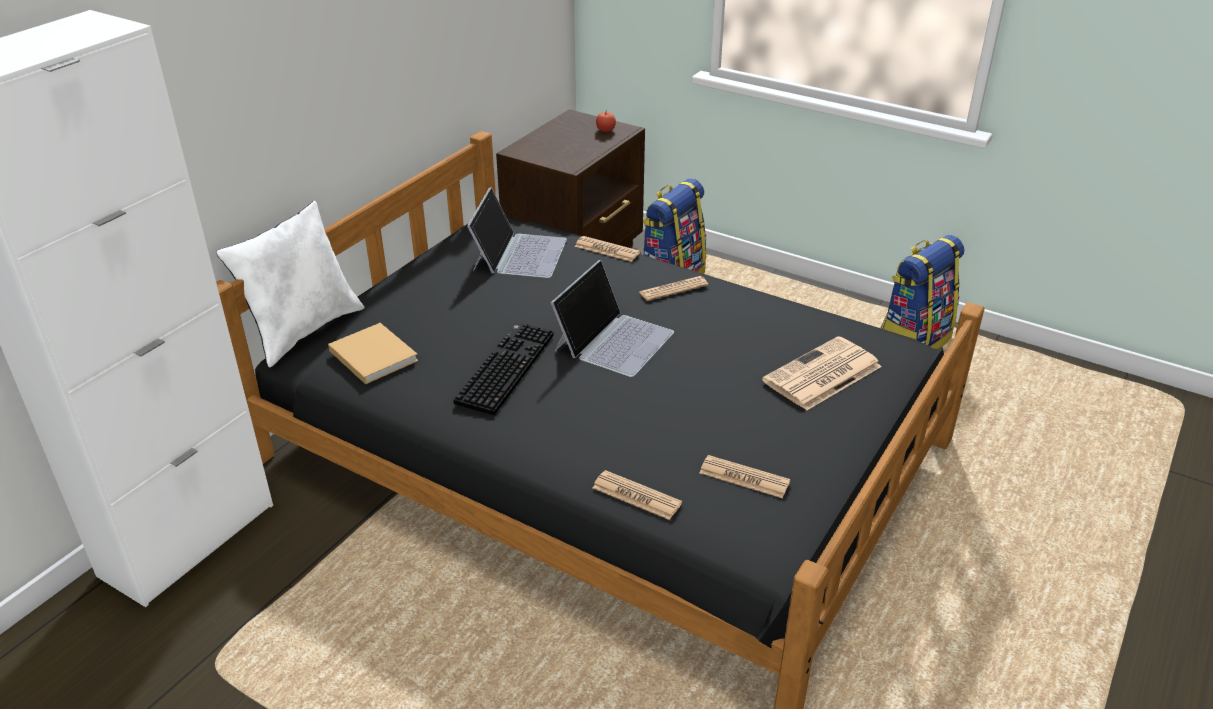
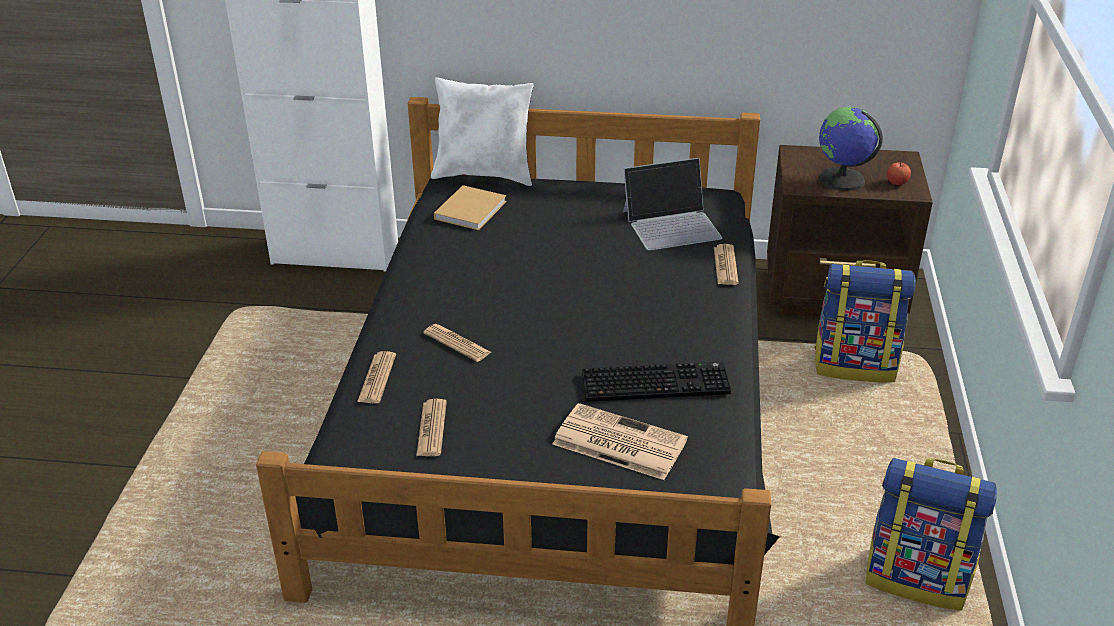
camera: 65 degrees right, 0 degrees up
keyboard [453,322,553,415] -> keyboard moved to [582,362,731,402]
laptop [551,260,674,377] -> none
newspaper [639,276,708,301] -> newspaper moved to [423,324,491,362]
none -> globe [819,107,883,191]

